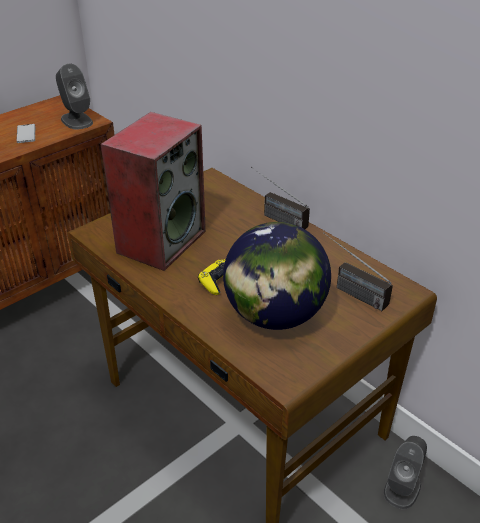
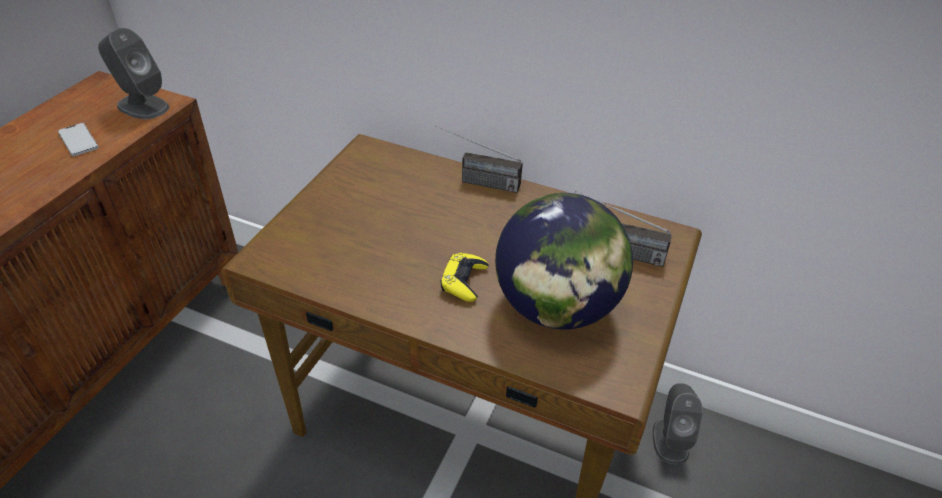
camera: 25 degrees left, 5 degrees up
speaker [101,112,206,271] -> none

